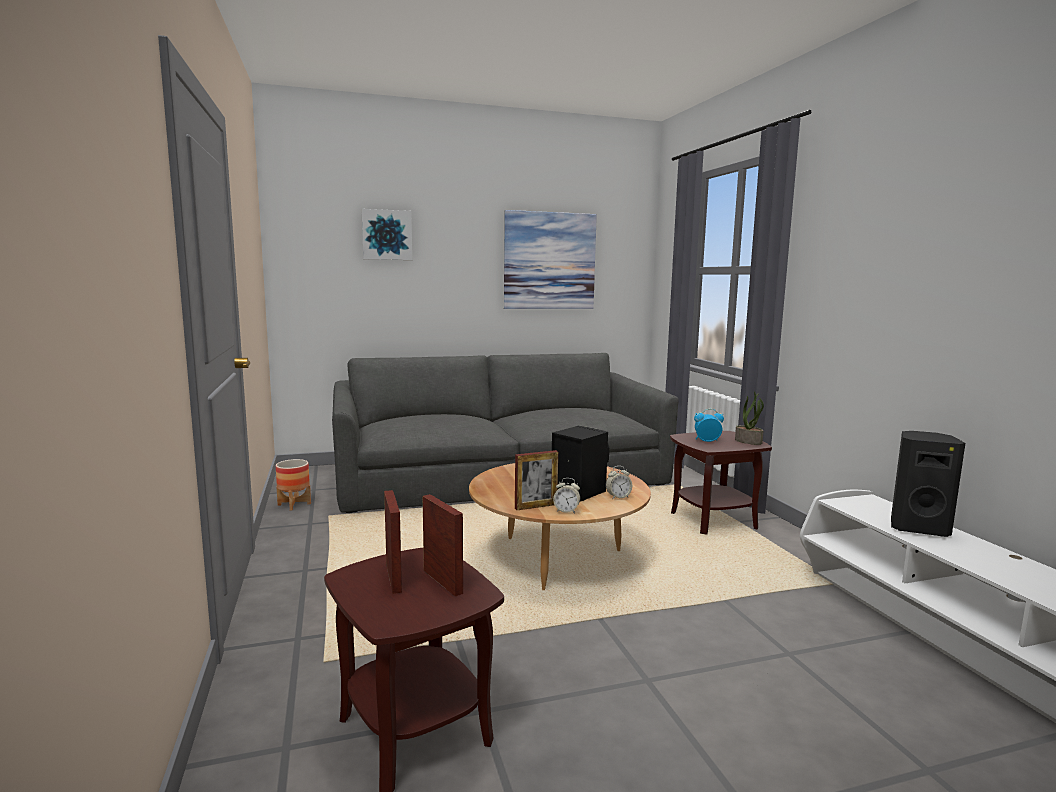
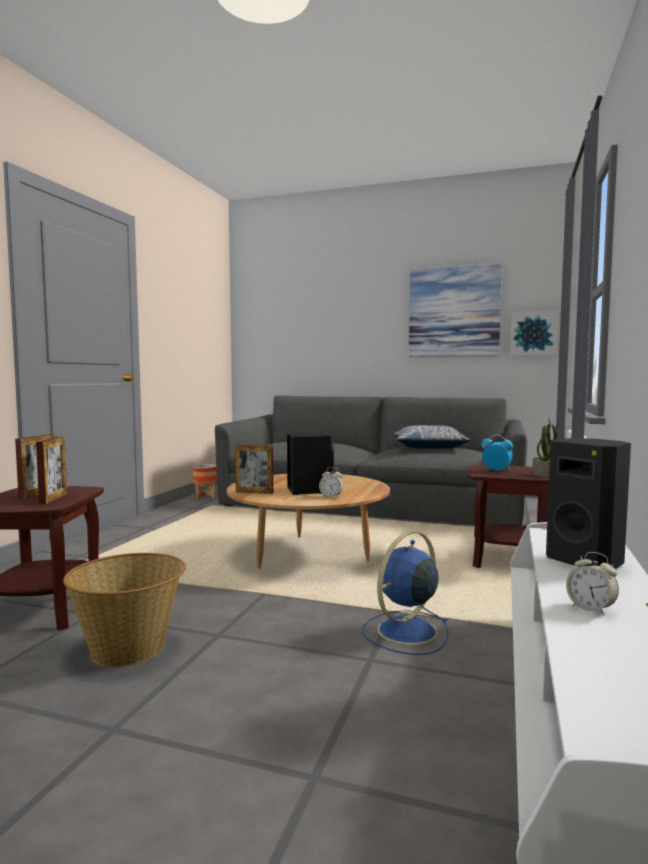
camera: 35 degrees right, 5 degrees down
picture [361,209,412,260] -> picture moved to [510,311,558,356]
alarm clock [553,478,580,513] -> alarm clock moved to [566,552,619,616]
none -> basket [63,553,186,667]
none -> blue fan [362,531,448,655]
none -> pillow [394,425,471,449]

